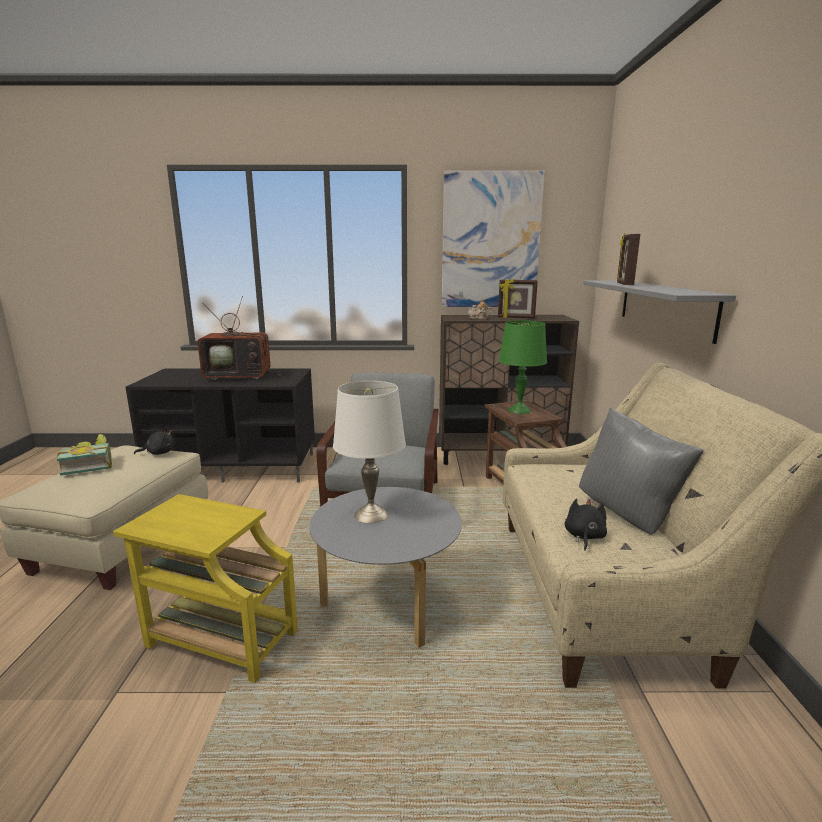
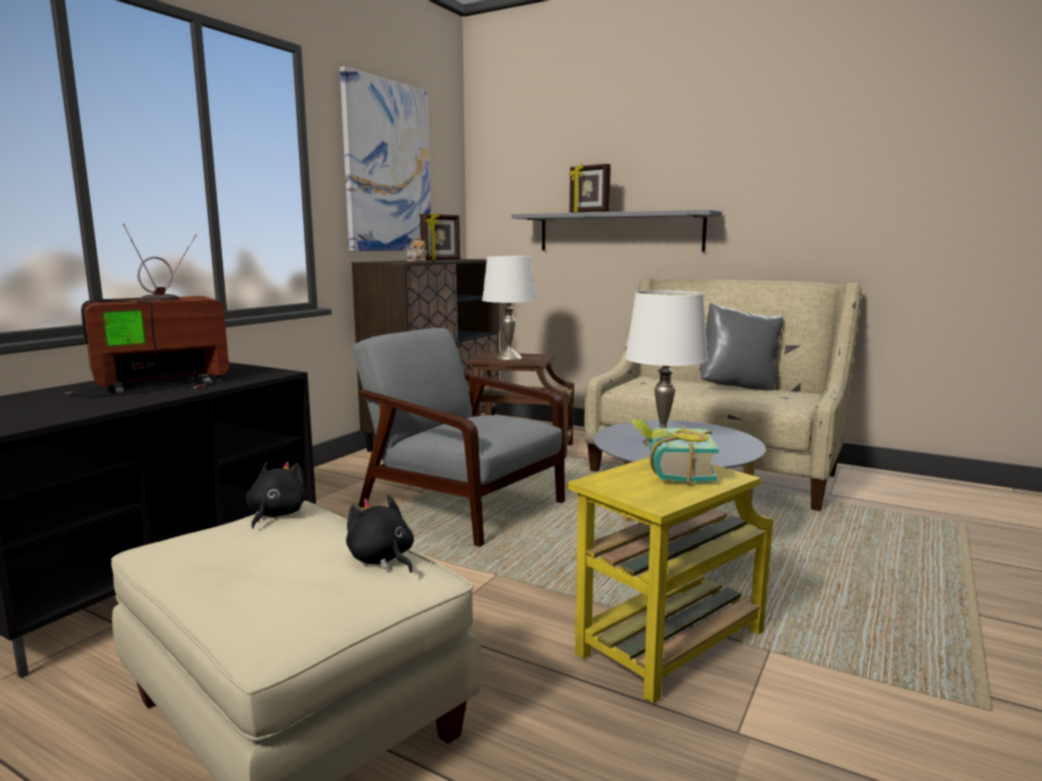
camera: 60 degrees left, 5 degrees down
book [57,434,112,476] -> book moved to [631,418,719,485]
television [198,296,281,381] -> television turned 150 degrees counterclockwise [65,224,229,396]
green table lamp [499,320,547,414] -> white table lamp [482,256,536,360]
black plush toy [565,499,607,551] -> black plush toy moved to [346,495,414,573]

